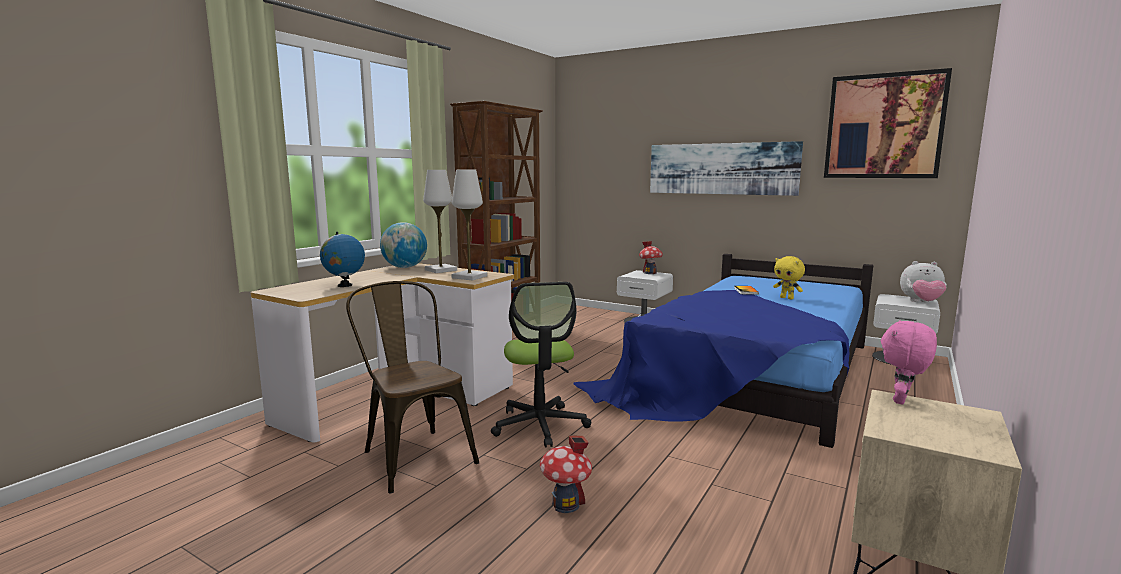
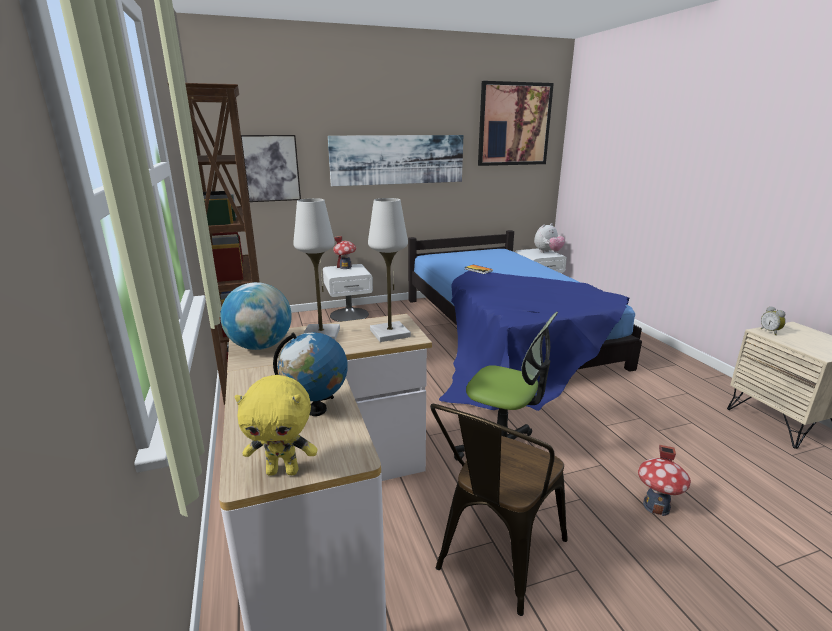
camera: 50 degrees left, 10 degrees up
brown chair [346,281,479,494] -> brown chair turned 60 degrees counterclockwise [430,404,568,616]
yellow plush toy [773,256,805,300] -> yellow plush toy moved to [235,375,318,476]
pink plush toy [881,320,937,404] -> alarm clock [761,306,786,335]
none -> picture [241,135,301,202]

